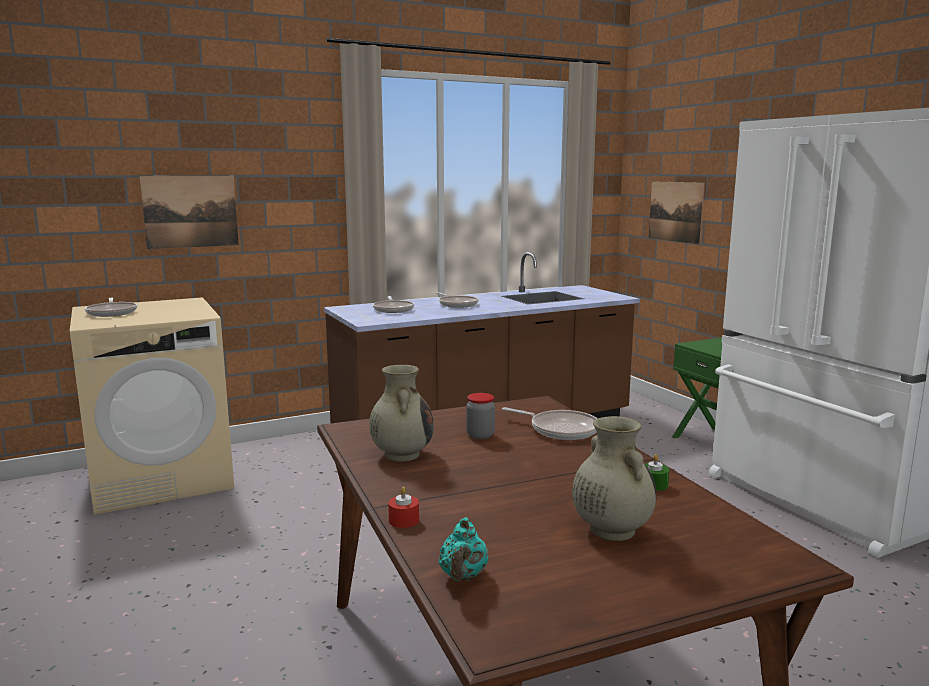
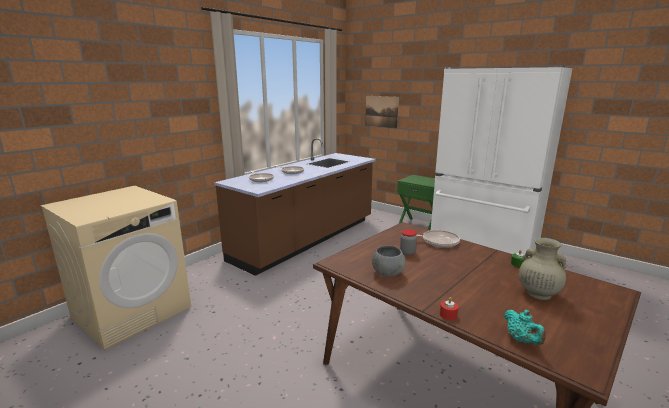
camera: 25 degrees left, 5 degrees up
frying pan [85,298,137,317] -> none
picture [140,176,239,249] -> none
beige vase [369,365,434,462] -> grey bowl [372,246,406,277]

